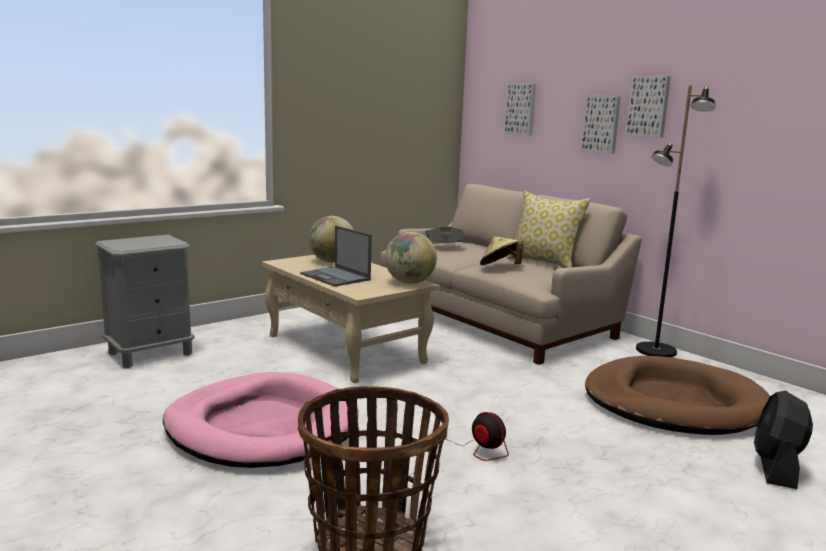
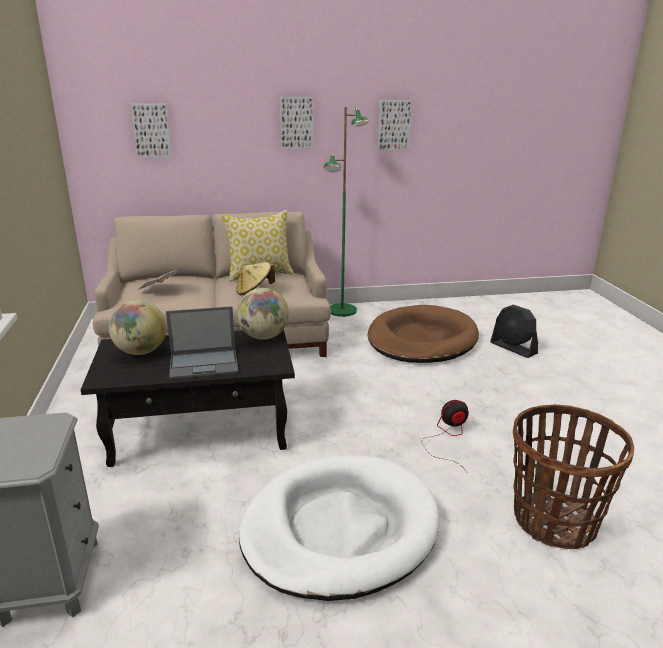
camera: 60 degrees left, 10 degrees up
pink dog bed [163,372,359,468] -> white dog bed [239,456,440,601]
beige coffee table [262,255,440,383] -> black coffee table [81,330,295,467]
picture [581,95,621,154] -> picture moved to [378,100,412,151]
black floor lamp [636,85,716,357] -> green floor lamp [324,107,369,317]

